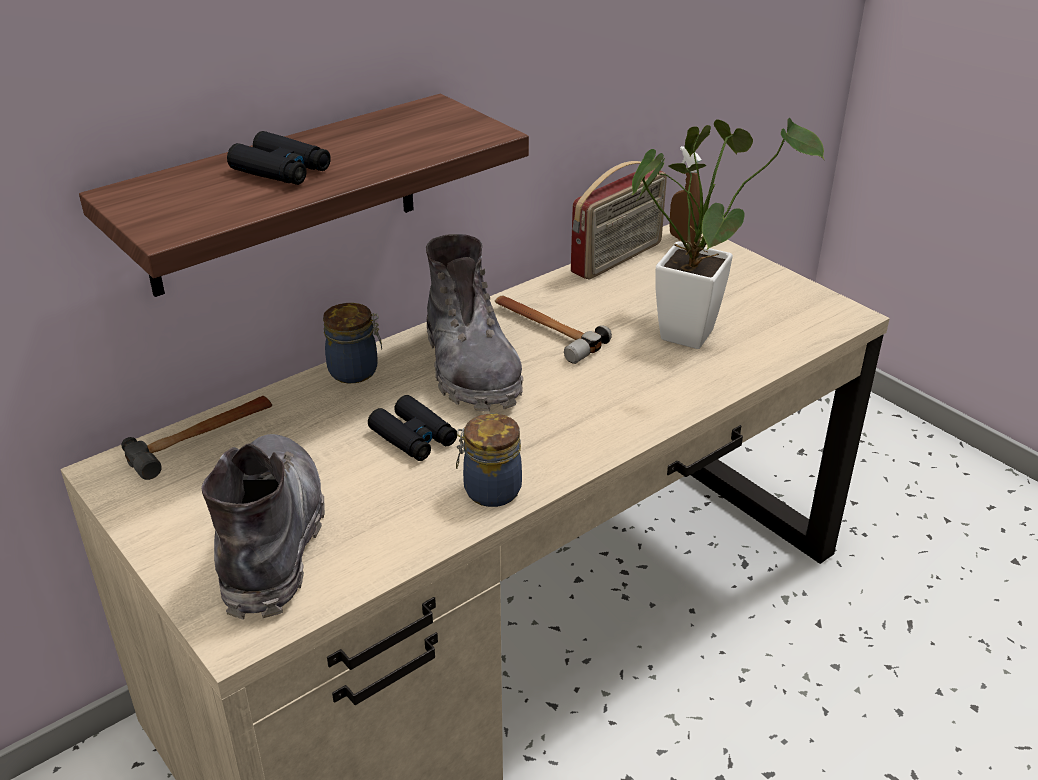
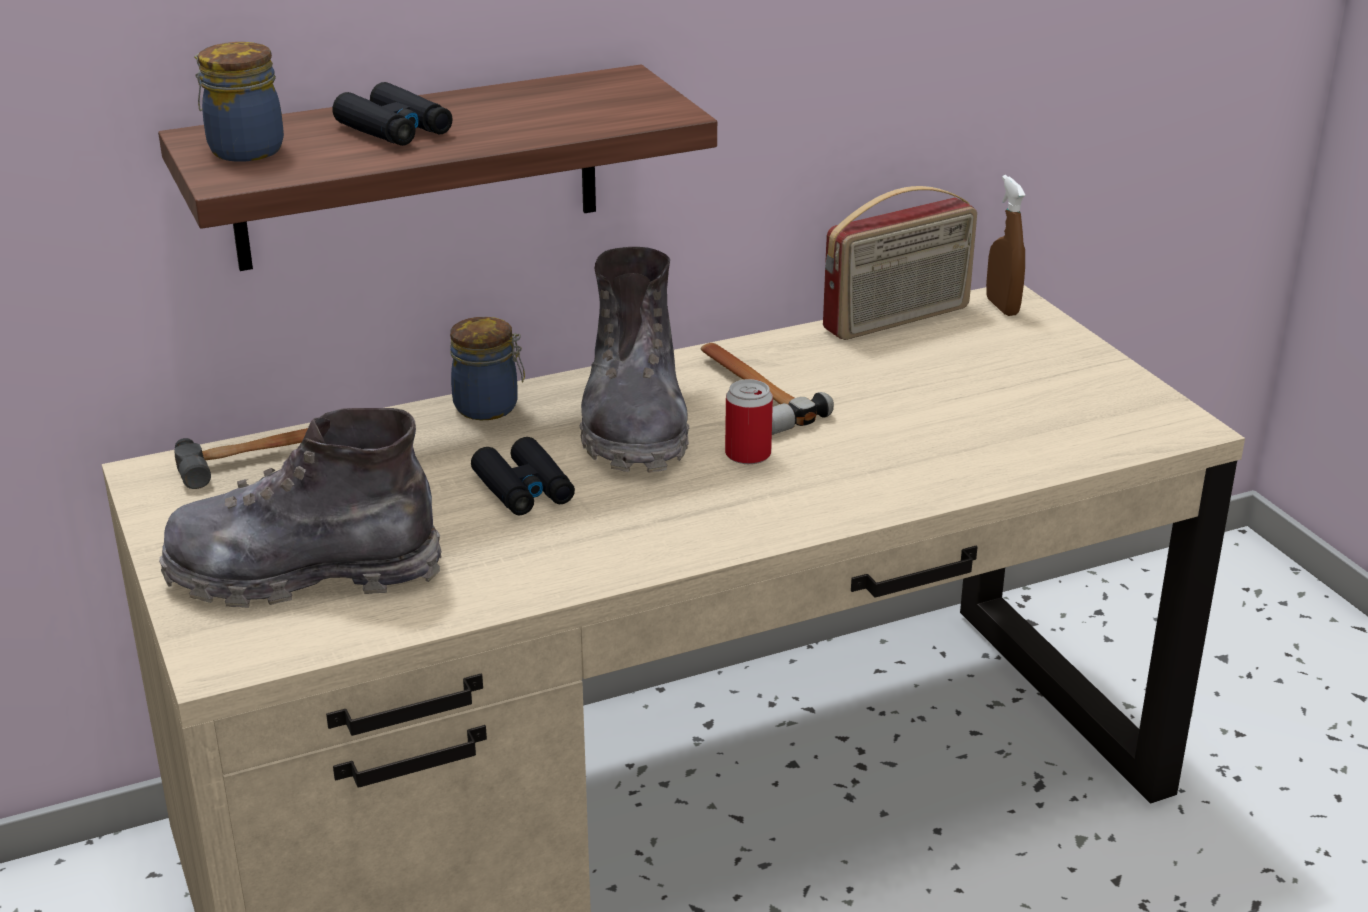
camera: 15 degrees right, 5 degrees down
grey boot [202,434,325,620] -> grey boot turned 105 degrees counterclockwise [159,408,442,608]
jar [456,414,522,507] -> jar moved to [194,42,284,162]
potted plant [631,118,824,349] -> none
none -> can [725,379,773,464]

